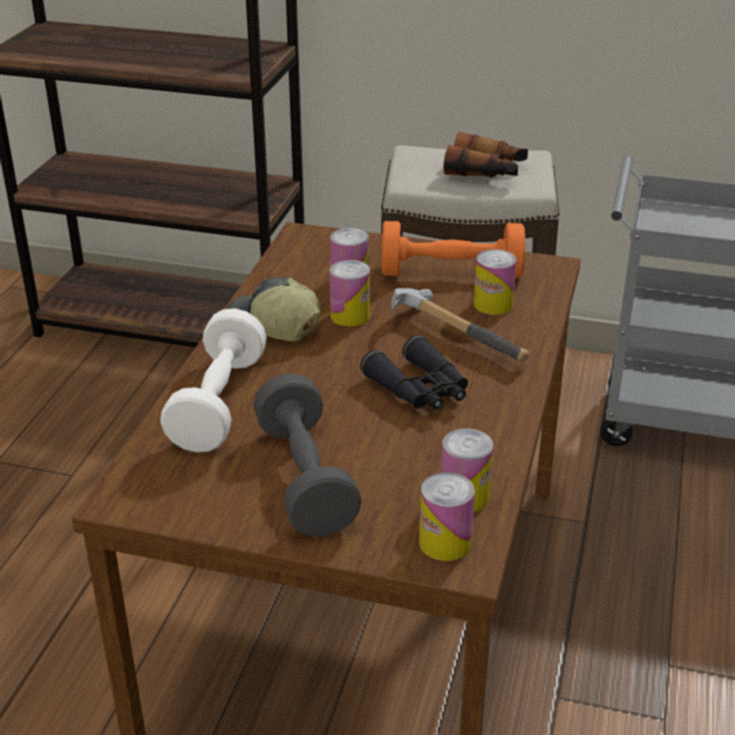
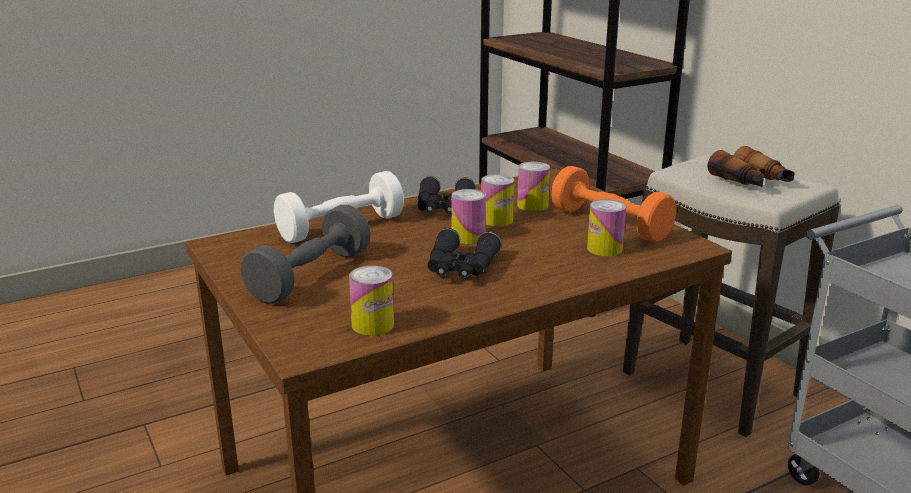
camera: 45 degrees right, 10 degrees down
cap [227,277,320,341] -> black binoculars [417,176,476,214]
hammer [391,288,529,362] -> none
can [419,472,475,561] -> can moved to [452,189,486,244]

